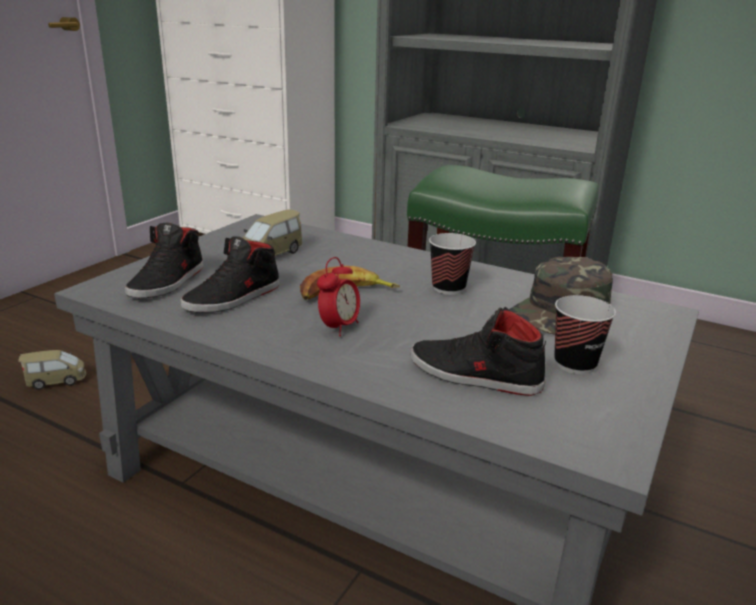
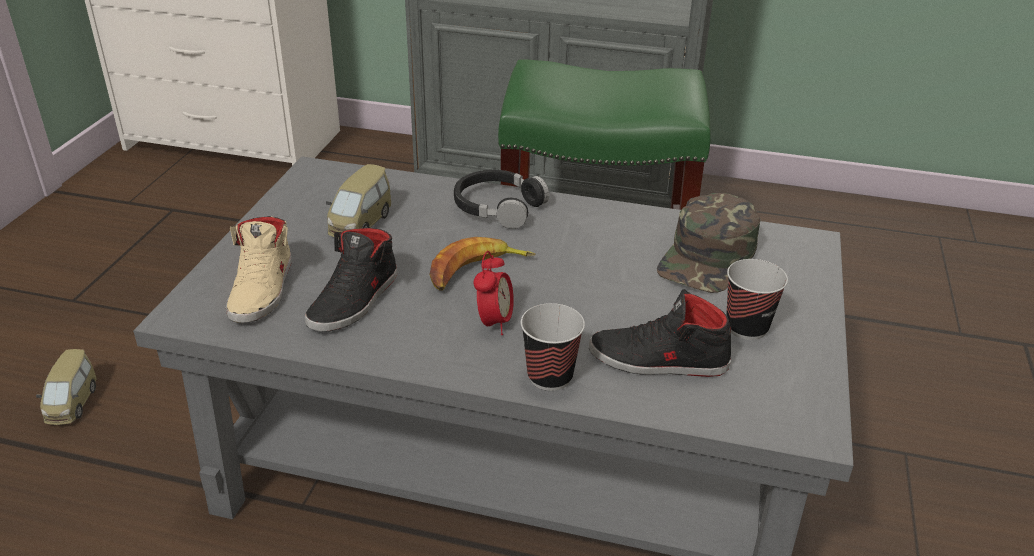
camera: 15 degrees left, 10 degrees up
toy car [18,350,86,390] -> toy car turned 120 degrees clockwise [36,349,97,425]
black shoe [125,223,204,298] -> beige shoe [226,216,291,323]
cup [429,233,476,295] -> cup moved to [521,303,585,391]
none -> black headphones [454,170,549,229]

